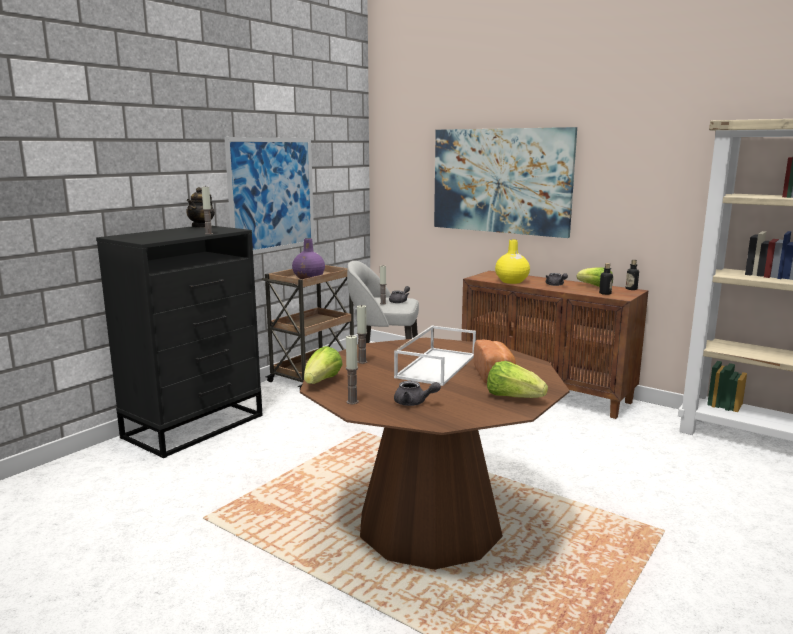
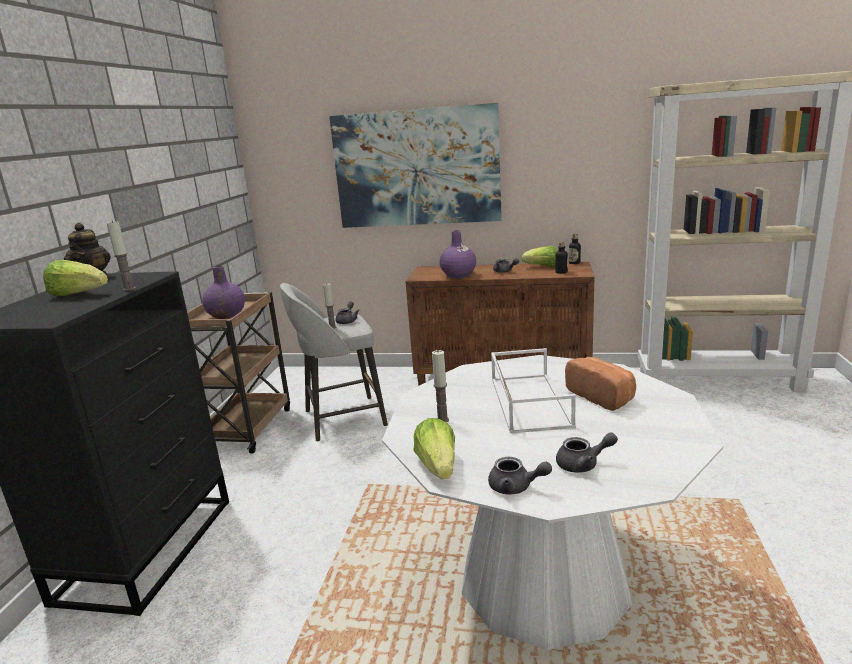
camera: 25 degrees left, 5 degrees up
picture [224,137,314,254] -> none
brown dining table [300,338,570,569] -> white dining table [382,355,723,650]
candle [346,335,359,404] -> grey teapot [488,457,552,495]
lettuce [487,361,548,398] -> lettuce moved to [43,260,108,296]
yellow vase [495,239,530,284] -> purple vase [440,230,476,279]

